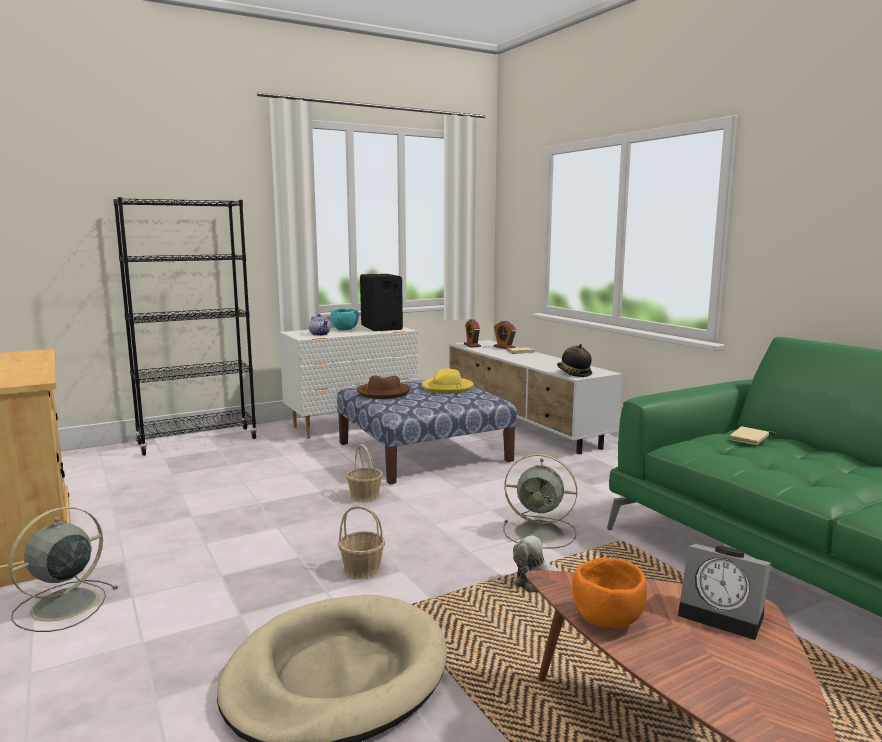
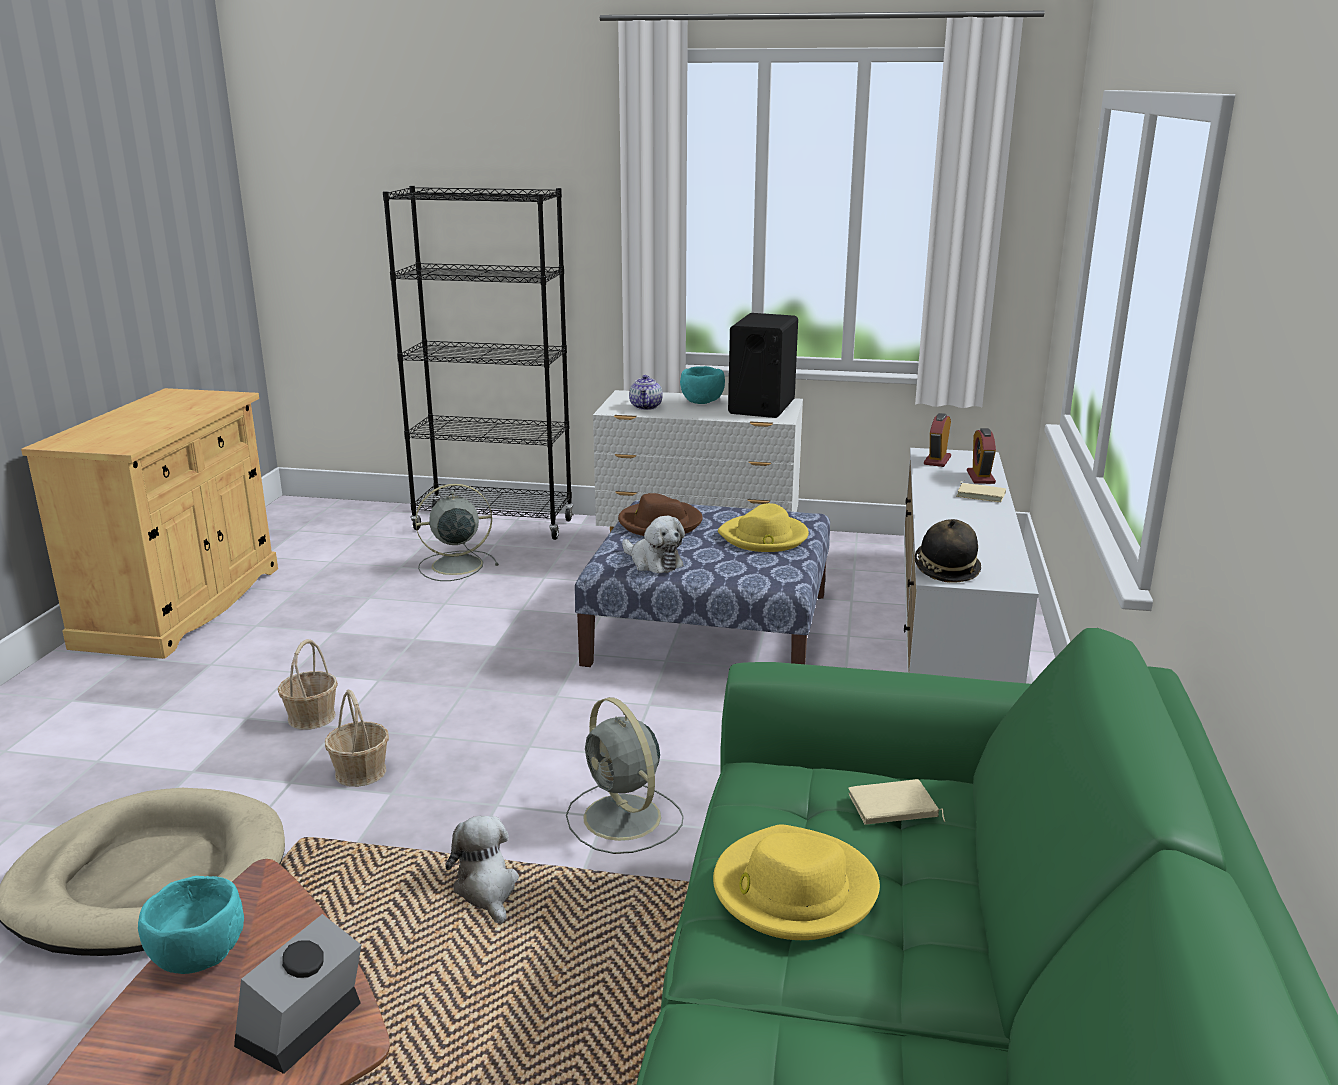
camera: 40 degrees right, 10 degrees up
grey fan [8,507,119,632] -> grey fan moved to [415,484,499,581]
basket [346,444,383,502] -> basket moved to [278,639,338,730]
orange bowl [572,557,647,628] -> turquoise bowl [138,876,244,974]
alarm clock [678,544,771,640] -> alarm clock turned 45 degrees clockwise [234,914,361,1074]
none -> plush toy [622,516,685,573]
none -> yellow hat [713,824,880,940]

